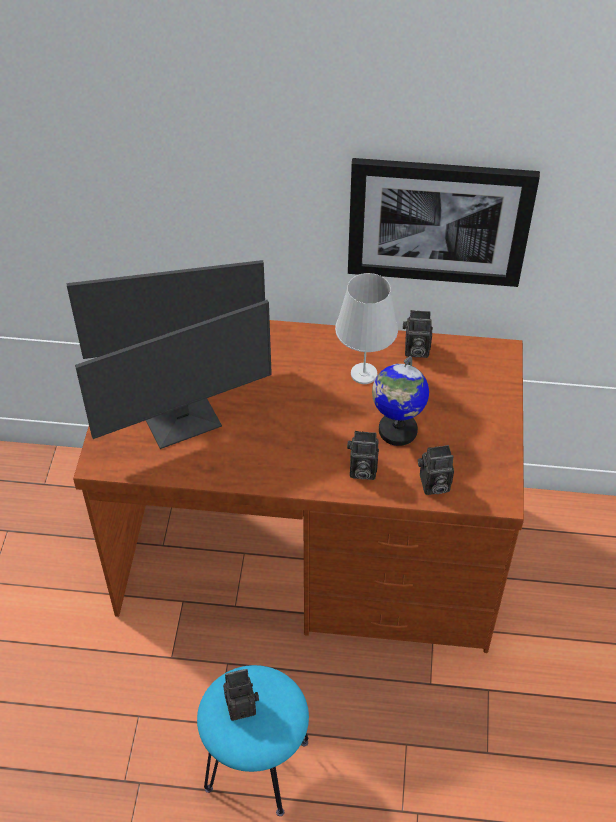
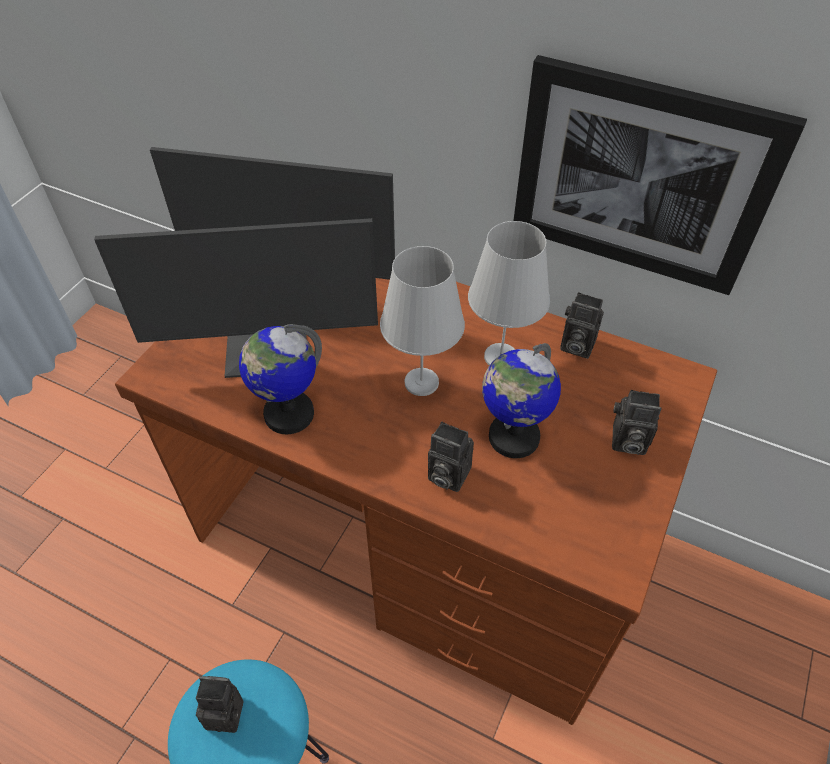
camera: 20 degrees right, 0 degrees up
camera [418,445,454,495] -> camera moved to [612,390,661,455]
none -> globe [239,324,322,434]
none -> white table lamp [380,246,465,396]

